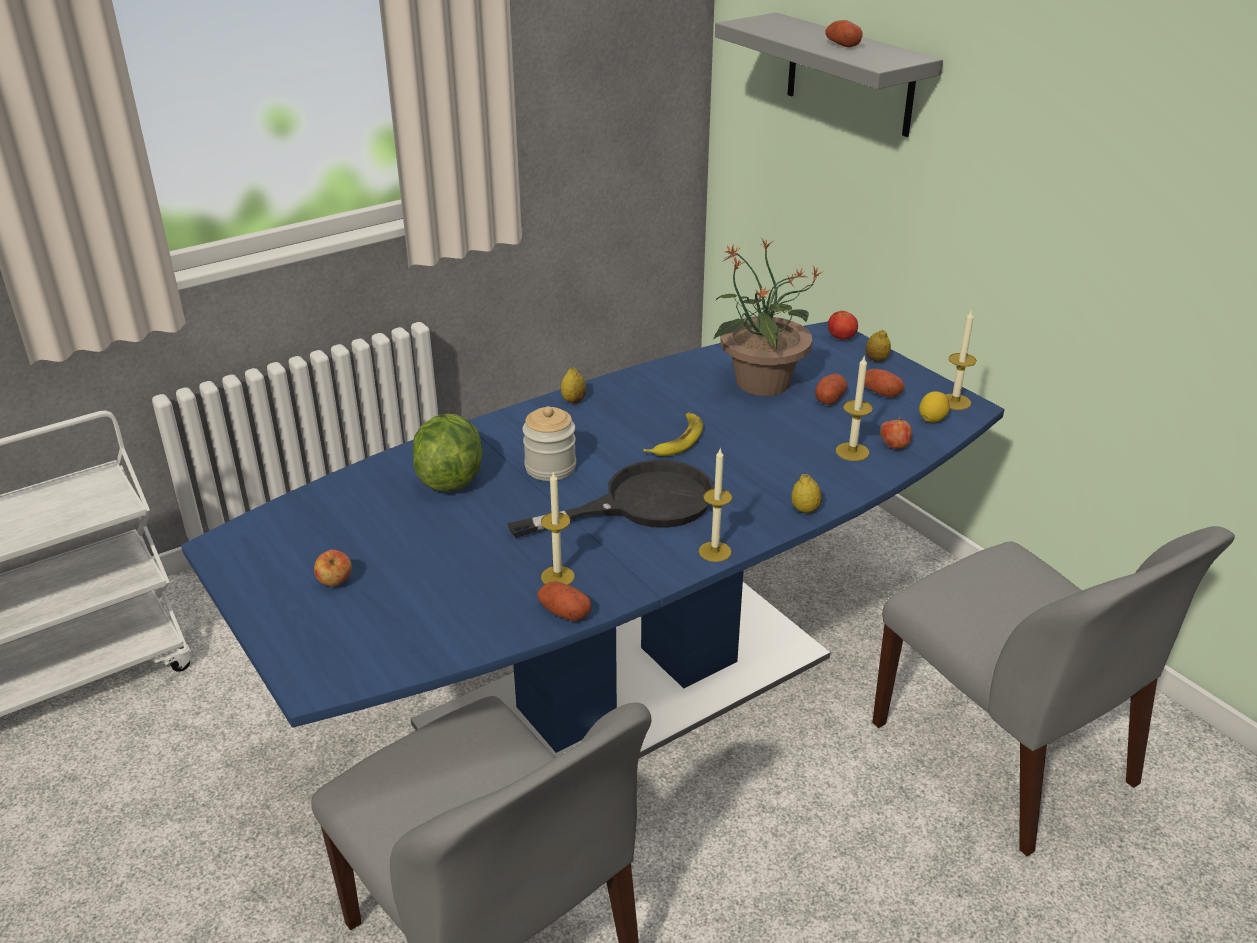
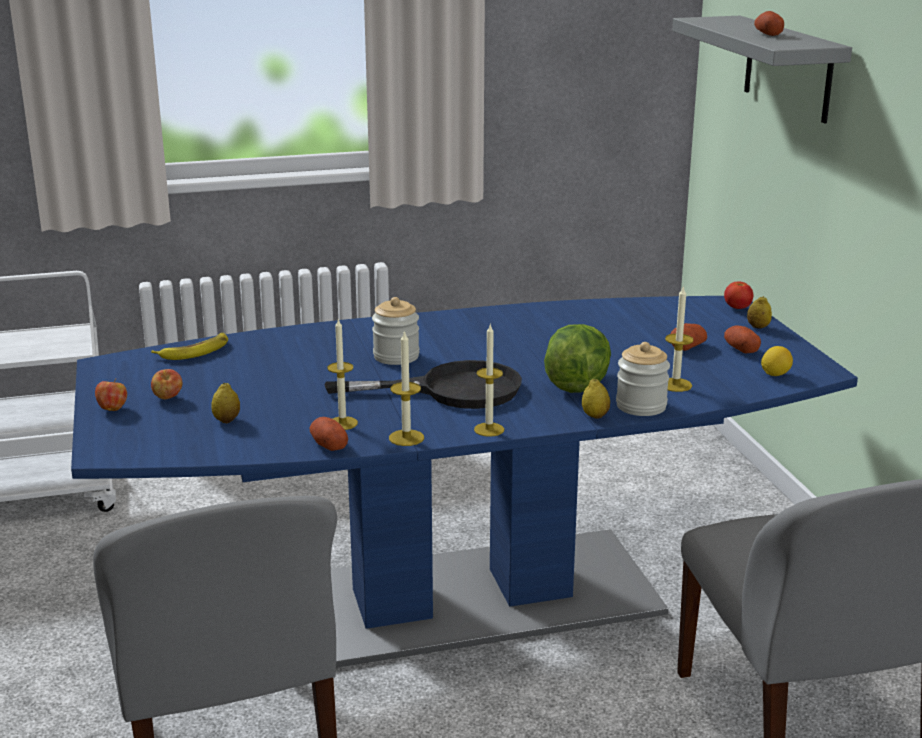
camera: 20 degrees right, 10 degrees down
lettuce [413,414,483,492] -> lettuce moved to [544,324,611,393]
lemon [561,368,586,404] -> lemon moved to [211,383,240,423]
banana [643,413,703,456] -> banana moved to [151,333,228,360]
potted plant [713,237,824,396] -> none
apple [880,416,912,449] -> apple moved to [95,378,127,411]
candle [945,309,977,410] -> candle moved to [389,330,424,446]
none -> jar [616,342,670,416]

